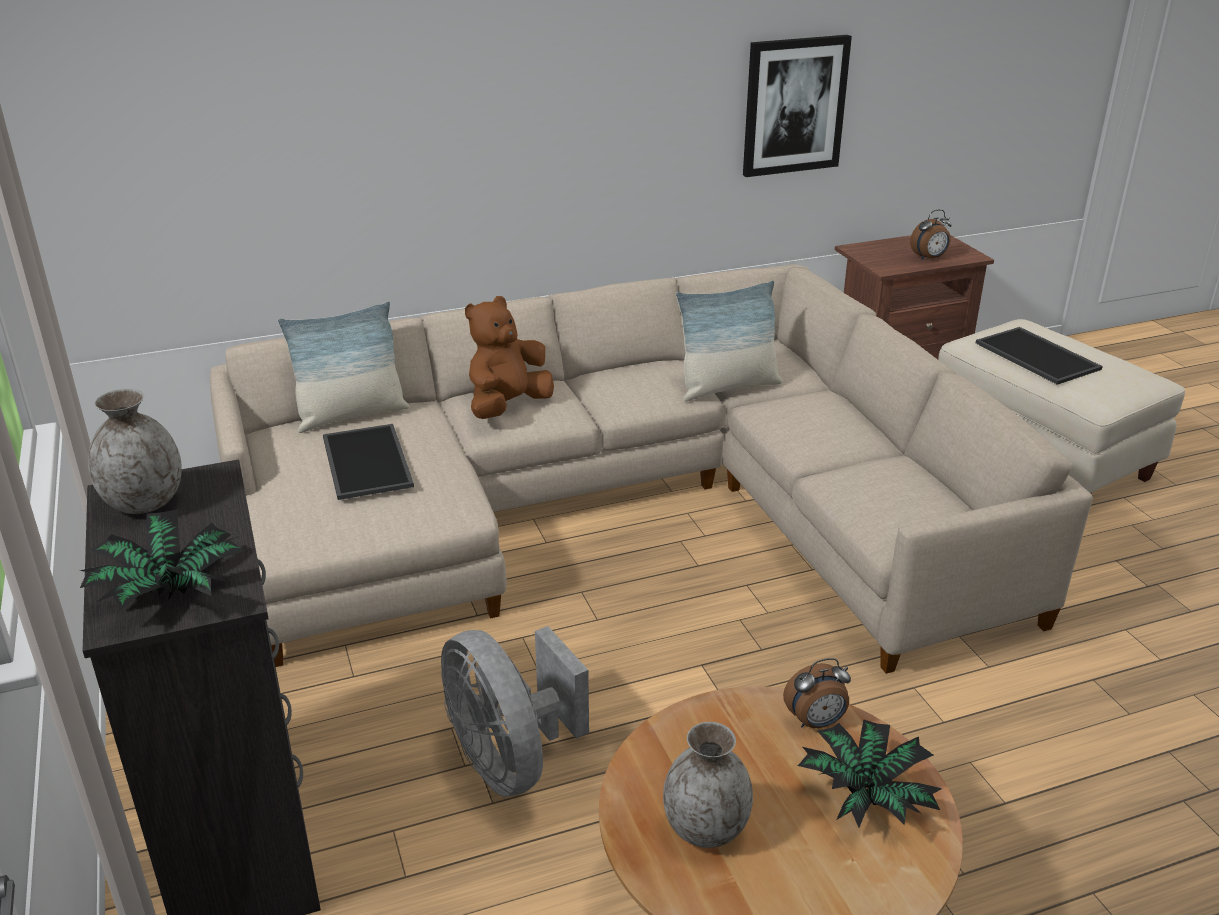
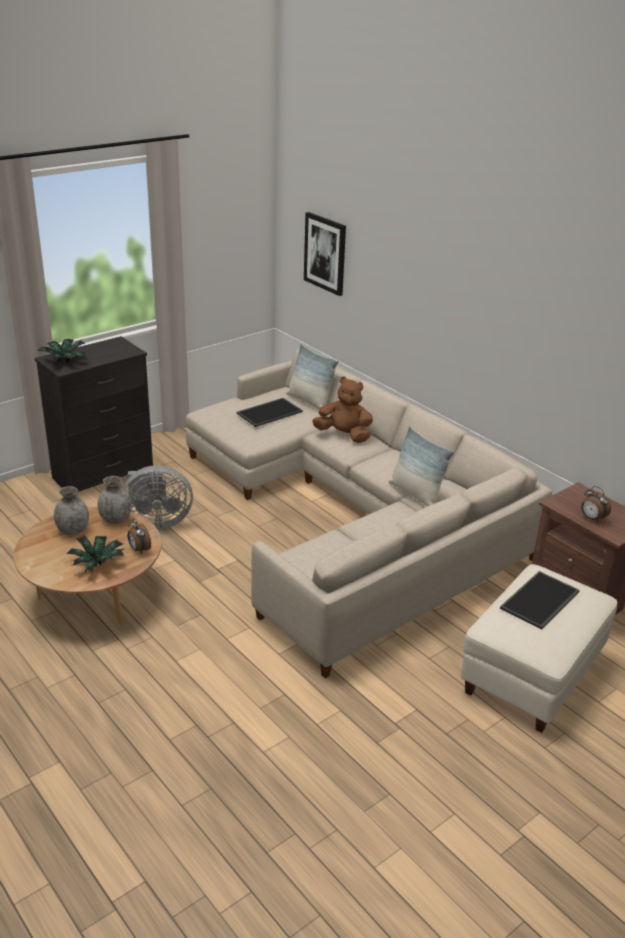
camera: 70 degrees right, 0 degrees up
grey vase [88,389,182,514] -> grey vase moved to [98,476,132,524]
grey fan [441,626,589,797] -> grey fan turned 135 degrees counterclockwise [123,465,193,529]
picture [743,35,852,177] -> picture moved to [304,212,346,296]

